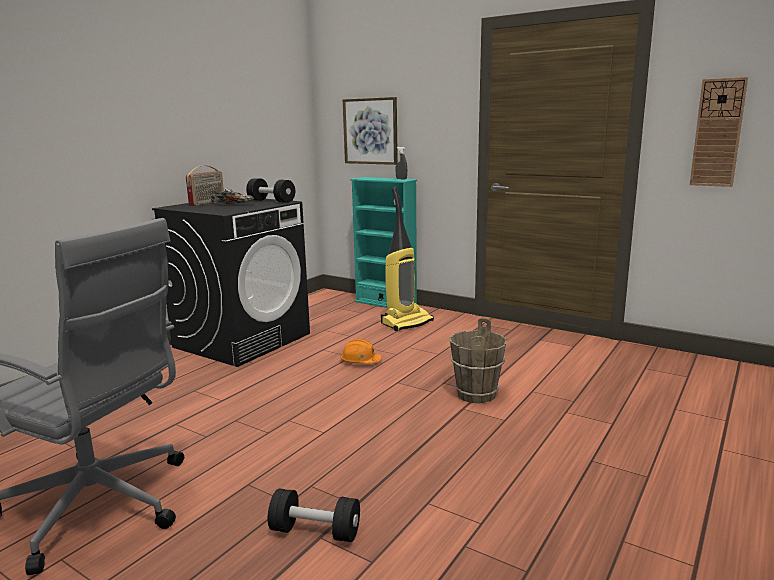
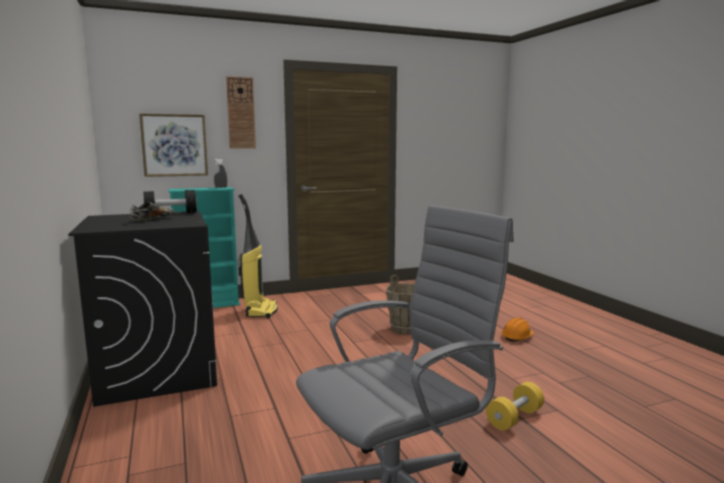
camera: 55 degrees left, 5 degrees down
radio [186,165,224,206] -> none
black dumbbell [268,488,360,542] -> yellow dumbbell [486,382,544,431]
orange hard hat [340,339,382,364] -> orange hard hat moved to [501,318,534,342]
wall clock [690,77,748,187] -> wall clock moved to [226,76,256,149]

